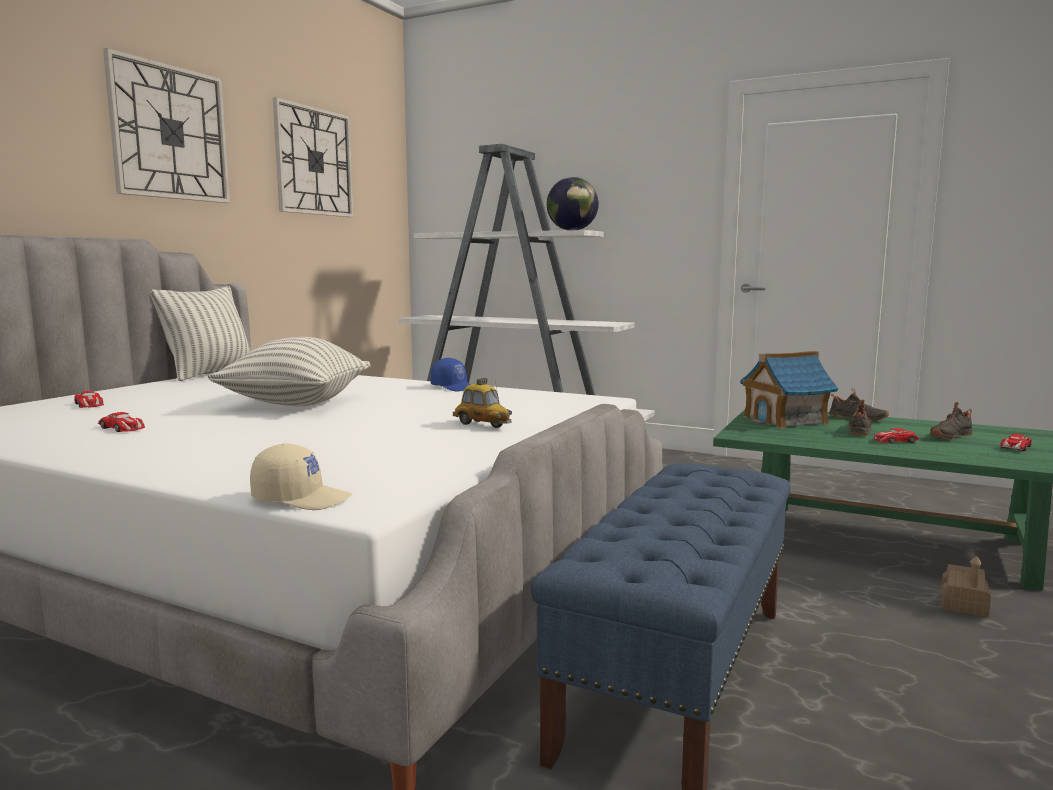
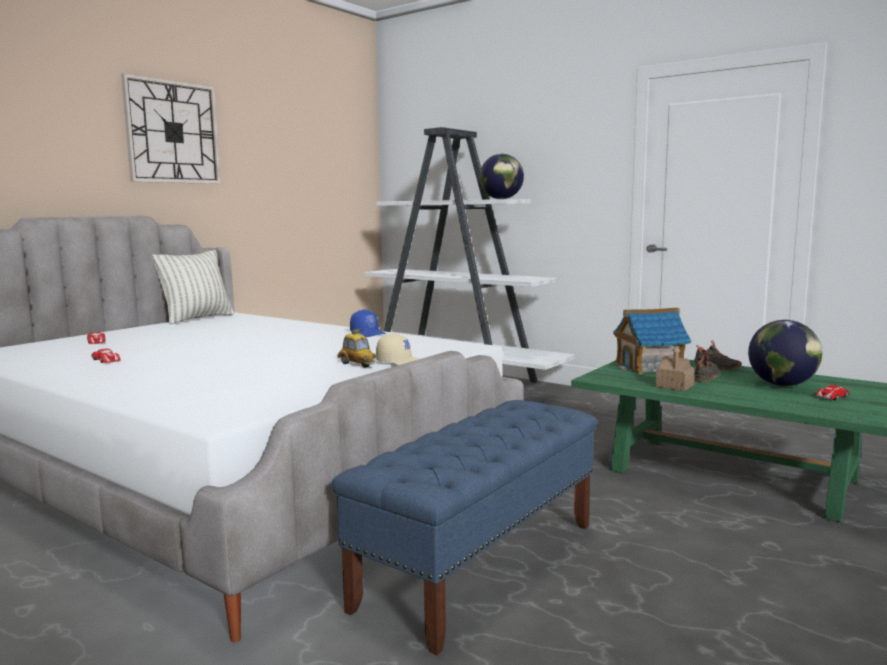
camera: 10 degrees right, 0 degrees up
pillow [208,337,370,406] -> none
beige cap [250,443,352,510] -> beige cap moved to [376,333,419,365]
wall clock [273,97,354,217] -> none
toy car [874,428,920,444] -> none
black shoe [930,402,973,440] -> globe [748,320,822,386]
toy house [941,556,991,617] -> toy house moved to [656,346,695,391]

